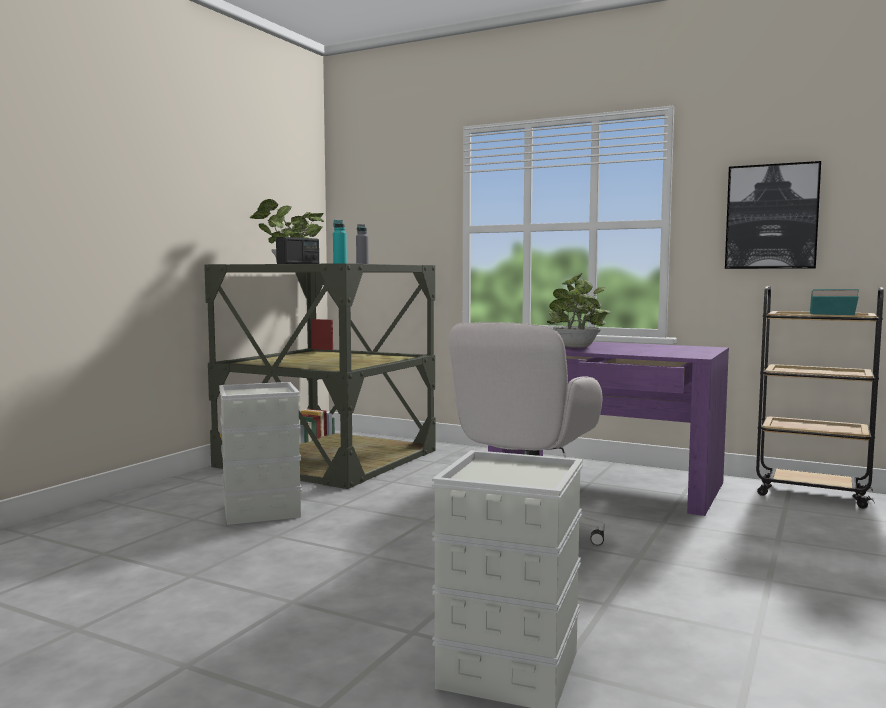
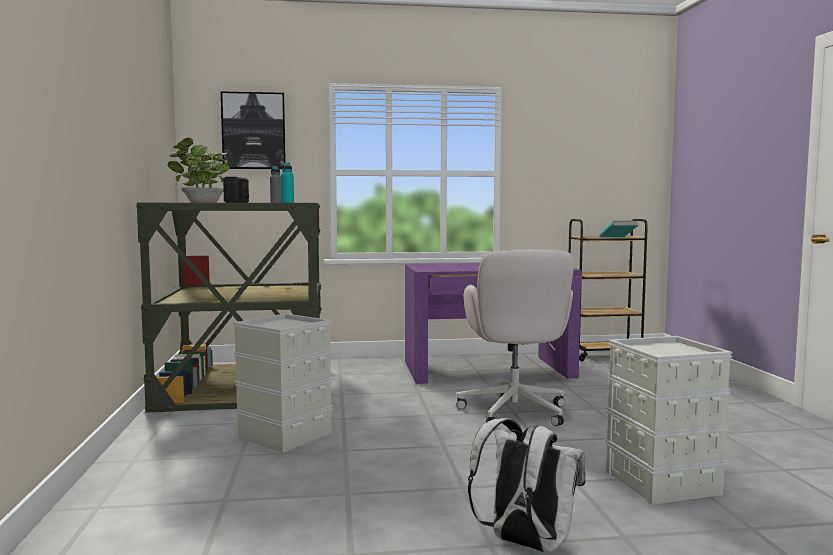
camera: 35 degrees left, 0 degrees up
potted plant [547,273,611,348] -> none
picture [725,161,821,269] -> picture moved to [221,91,286,169]
none -> white backpack [468,418,586,553]

